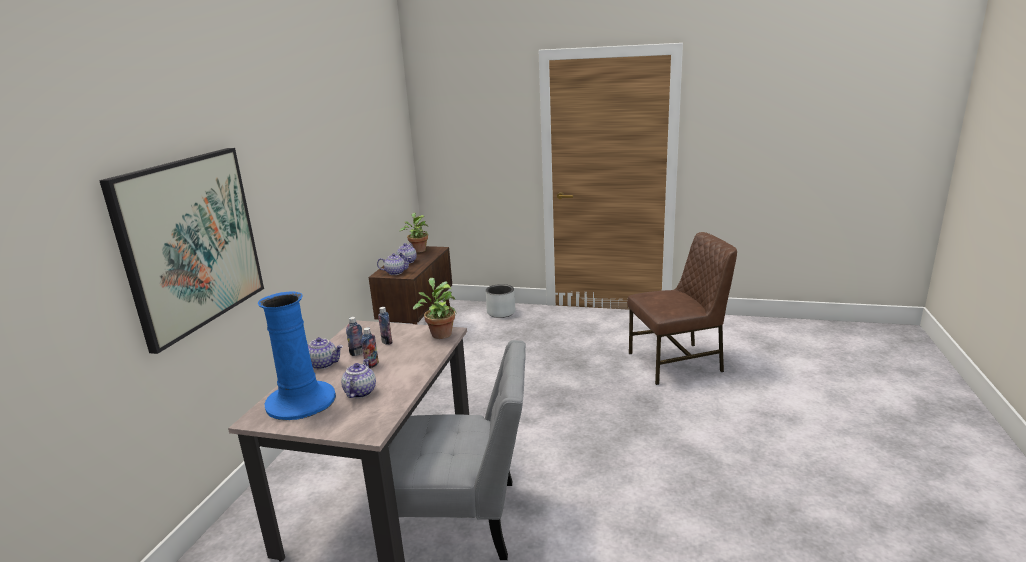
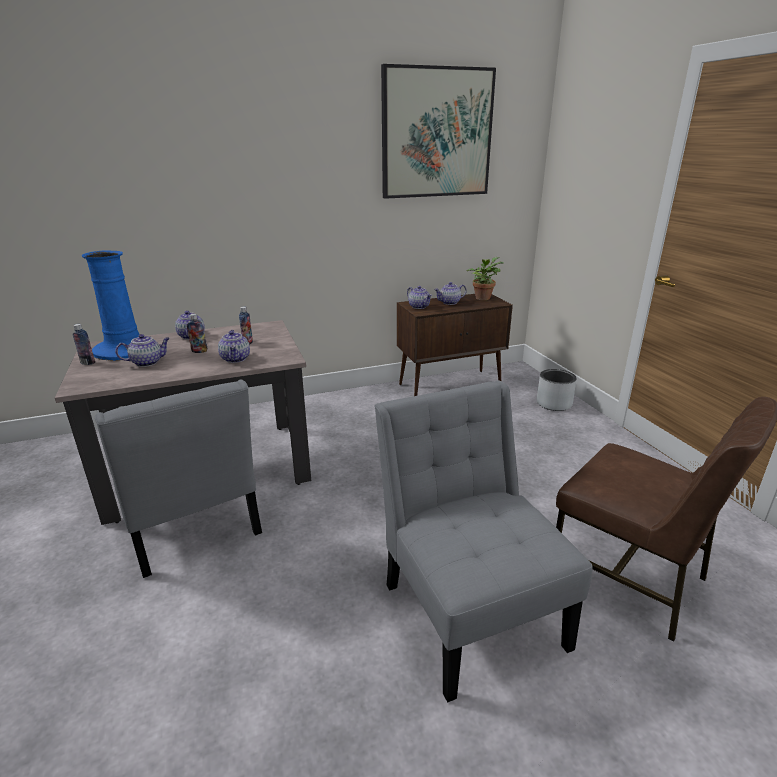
camera: 55 degrees right, 5 degrees up
picture [99,148,264,354] -> picture moved to [381,64,496,199]
bottle [346,317,363,356] -> bottle moved to [72,324,95,365]
potted plant [413,278,457,339] -> none
none -> teapot [218,330,250,363]
none -> grey chair [374,381,592,702]

